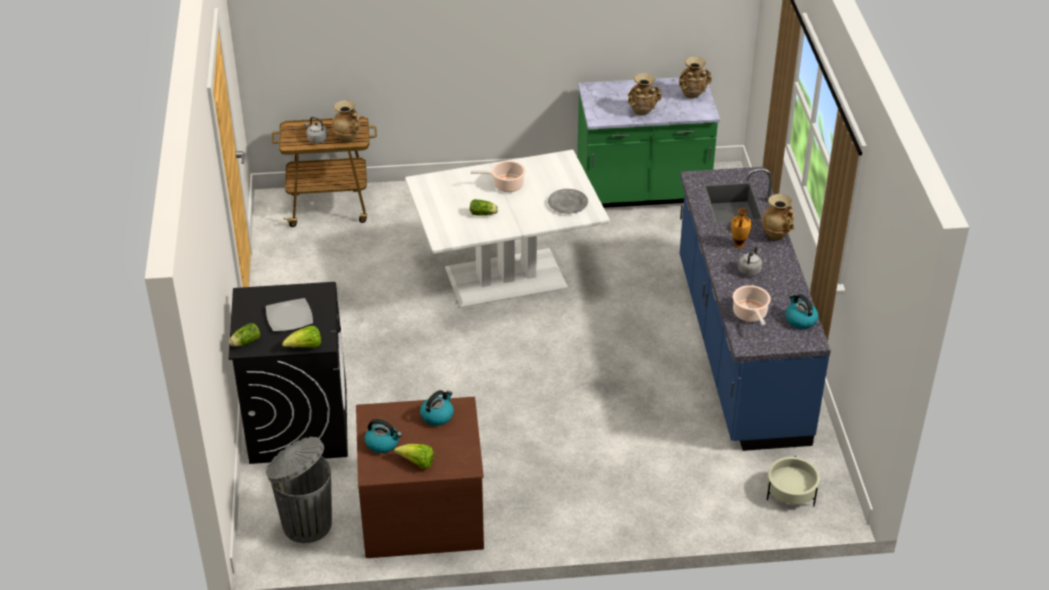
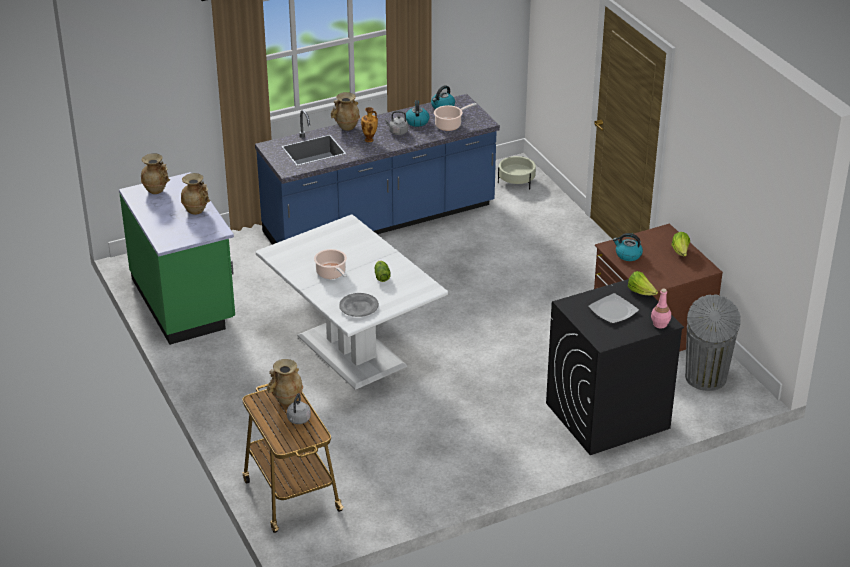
camera: 110 degrees left, 5 degrees down
lettuce [229,323,260,347] -> pink bottle [651,289,671,328]
kettle [365,419,402,453] -> kettle moved to [406,100,429,127]
grey plate [548,189,588,214] -> grey plate moved to [339,293,379,317]

